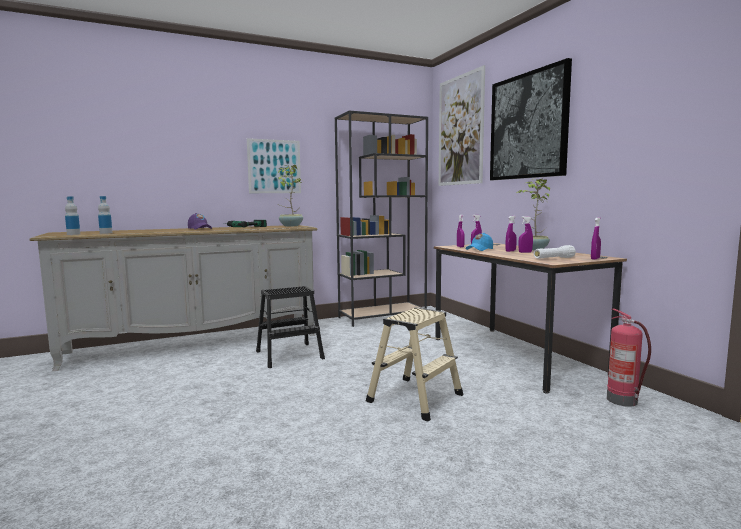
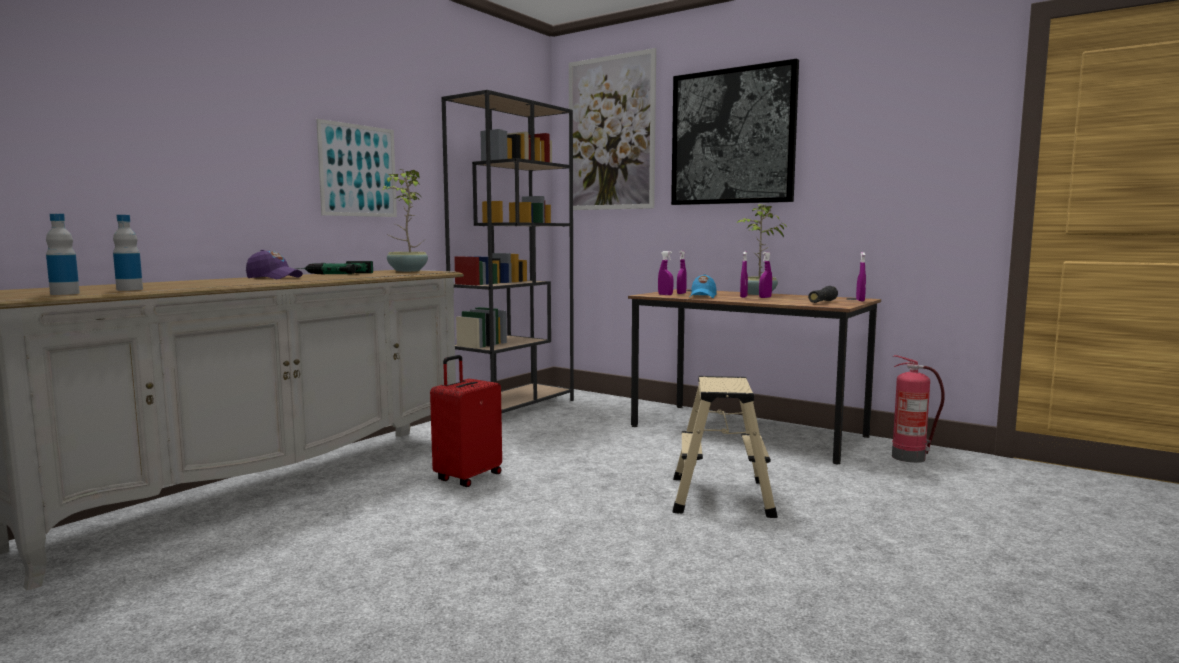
camera: 30 degrees left, 0 degrees up
black step ladder [256,286,325,368] -> red suitcase [430,355,502,487]
white flashlight [534,245,576,259] -> black flashlight [808,286,838,303]

